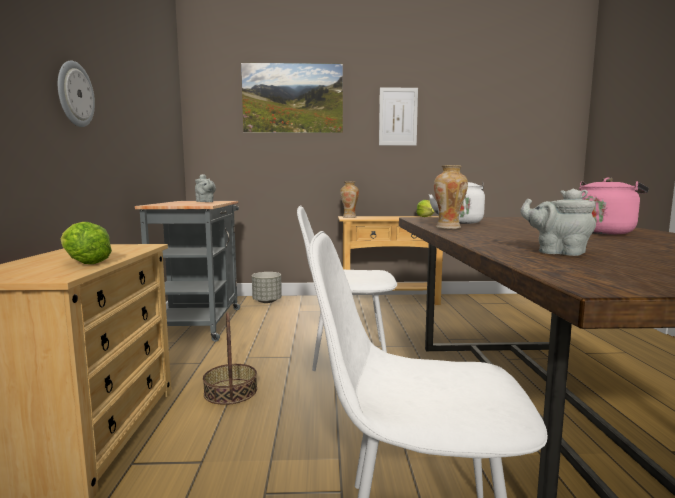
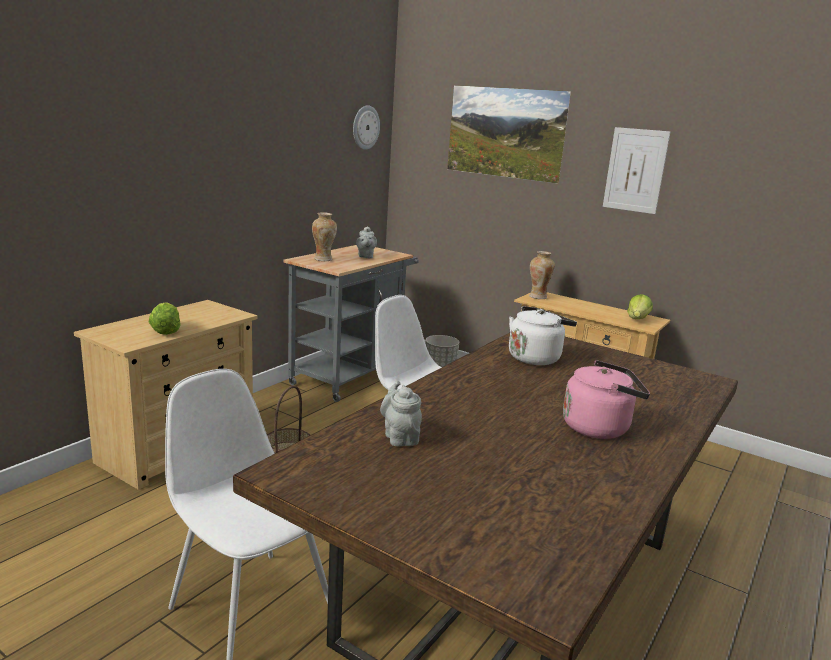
camera: 35 degrees right, 10 degrees up
wall clock [58,60,95,127] -> wall clock moved to [353,105,380,150]
vase [434,165,468,229] -> vase moved to [312,212,337,261]

